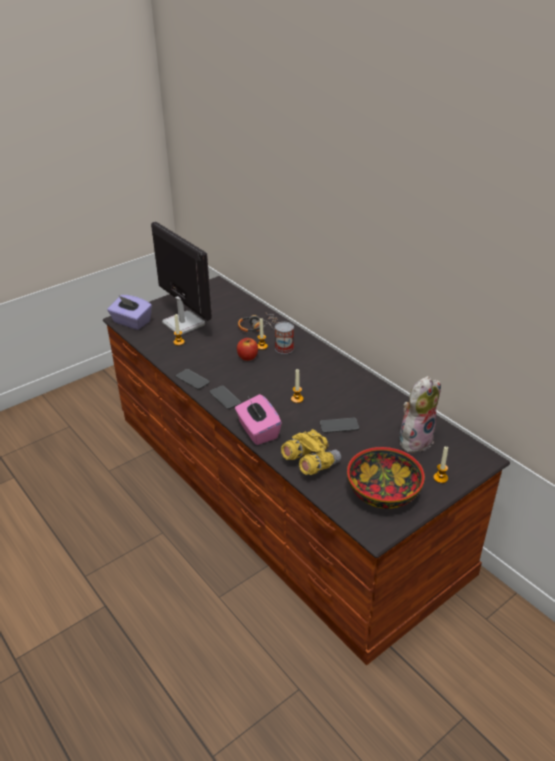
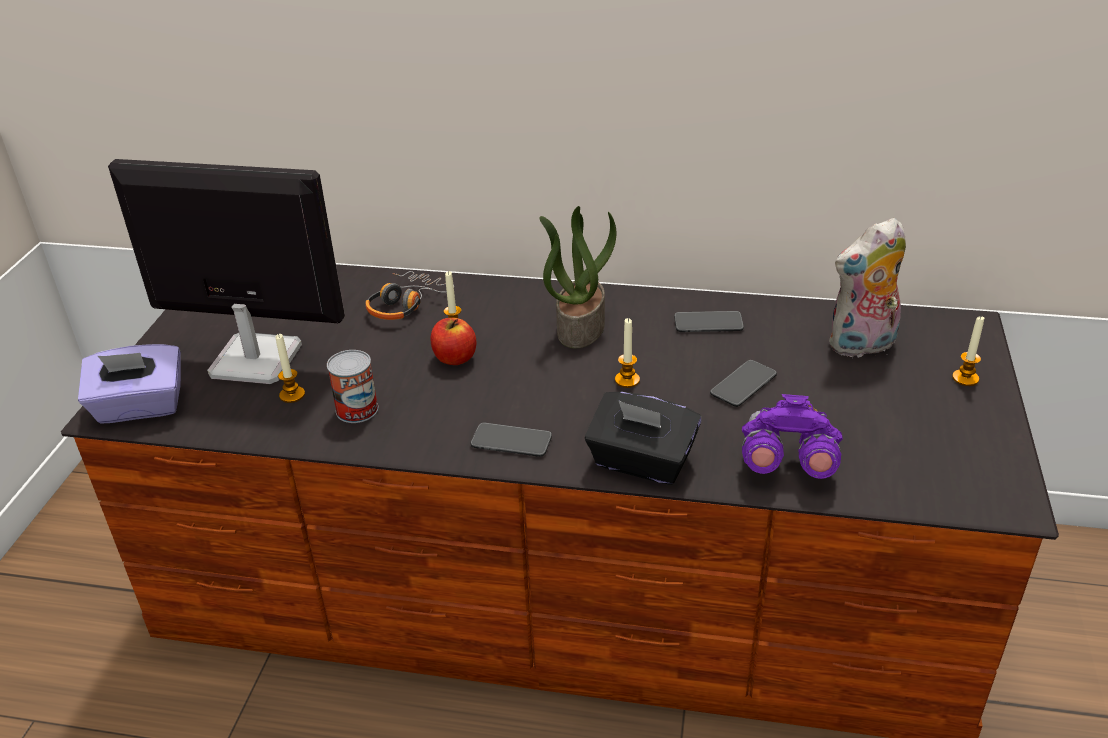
camera: 40 degrees left, 0 degrees up
phone [176,369,210,389] -> phone moved to [674,311,744,332]
pink tissue box [235,394,282,445] -> black tissue box [585,392,701,485]
can [275,322,294,354] -> can moved to [327,350,379,423]
yellow binoculars [281,429,341,475] -> purple binoculars [742,394,843,479]
bowl [347,447,425,509] -> none
plush toy [399,376,441,453] -> plush toy turned 120 degrees counterclockwise [829,218,906,358]
none -> potted plant [539,206,616,349]

